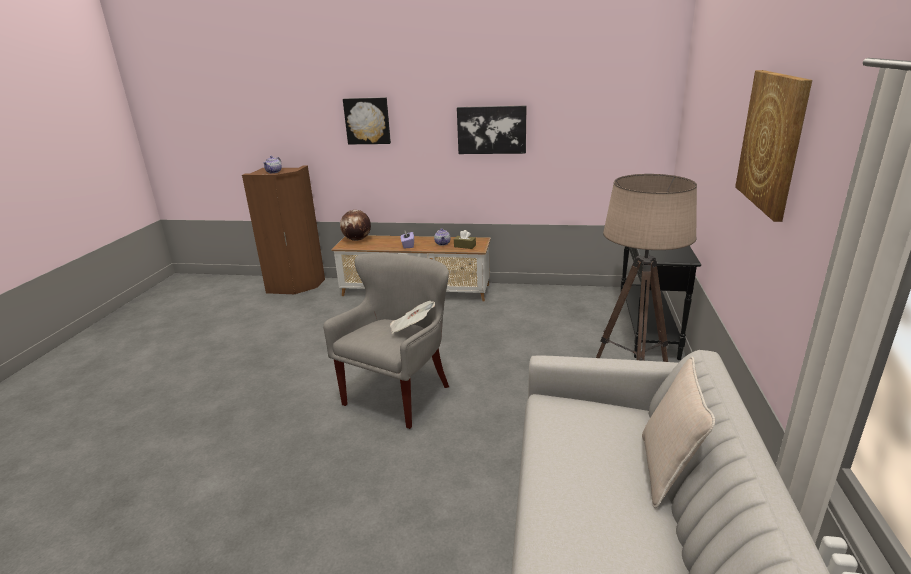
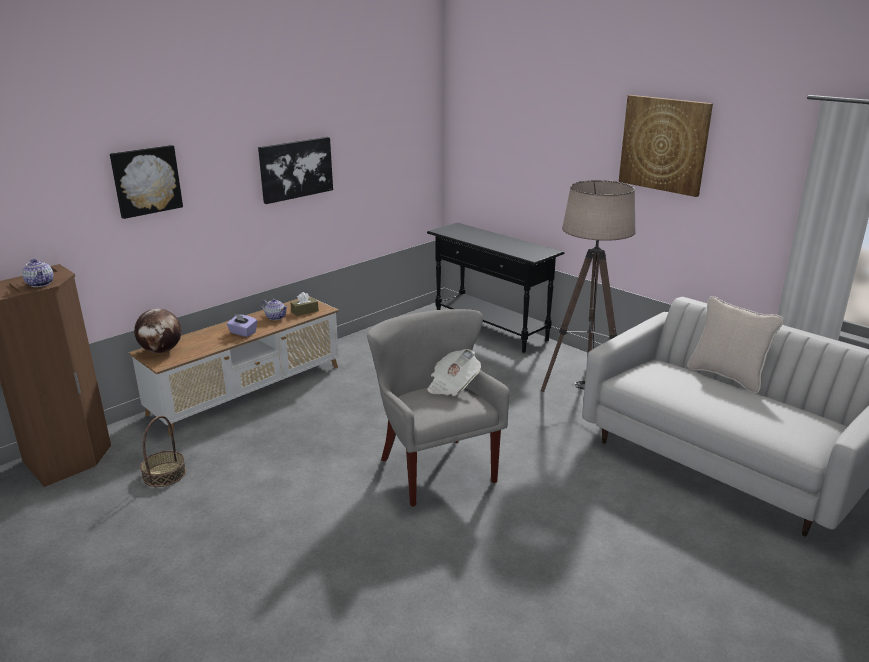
camera: 55 degrees left, 0 degrees up
none -> basket [140,416,186,487]

